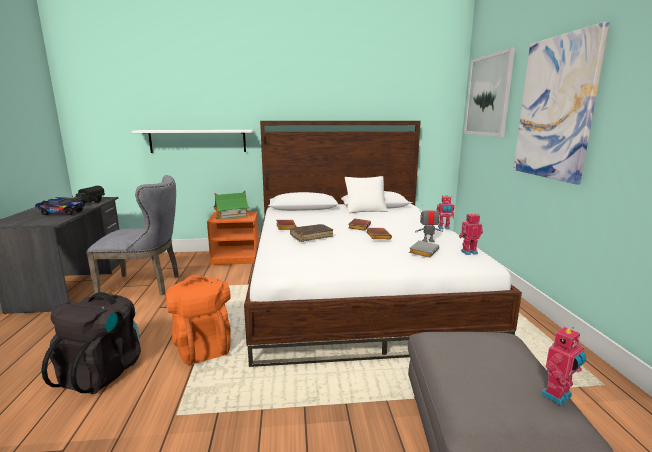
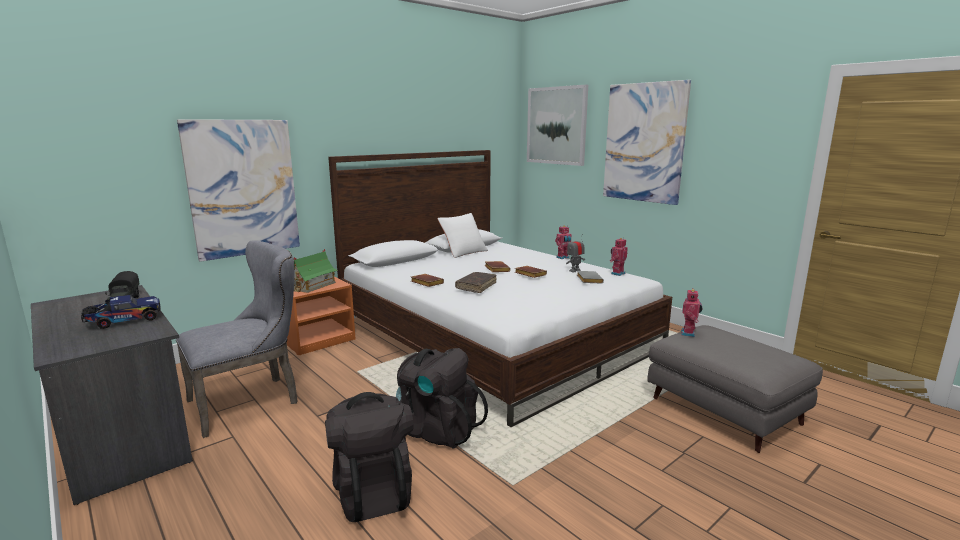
camera: 35 degrees left, 0 degrees up
white shelf [132,130,253,153] -> picture [177,119,300,262]
orange backpack [165,275,231,365] -> black backpack [396,348,488,448]
toy robot [541,327,586,406] -> toy robot moved to [681,288,702,337]

